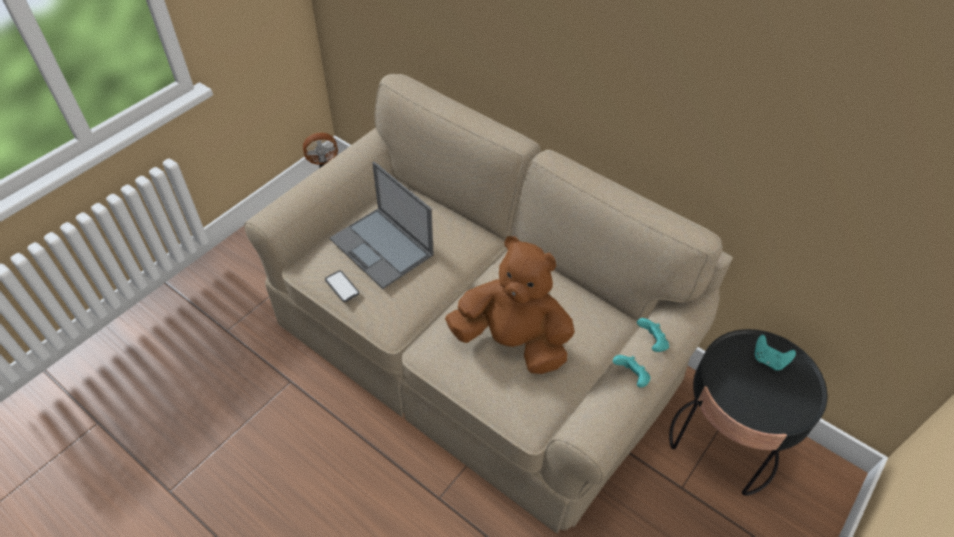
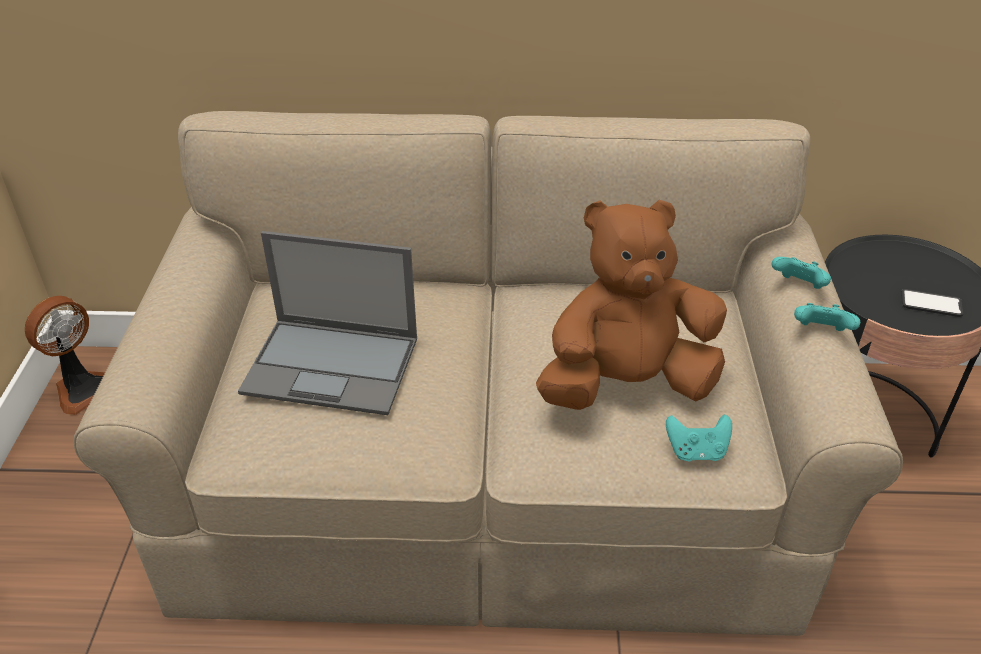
camera: 35 degrees left, 10 degrees down
phone [325,270,359,302] -> phone moved to [901,289,964,317]
turquoise game controller [754,335,796,371] -> turquoise game controller moved to [666,415,732,461]

